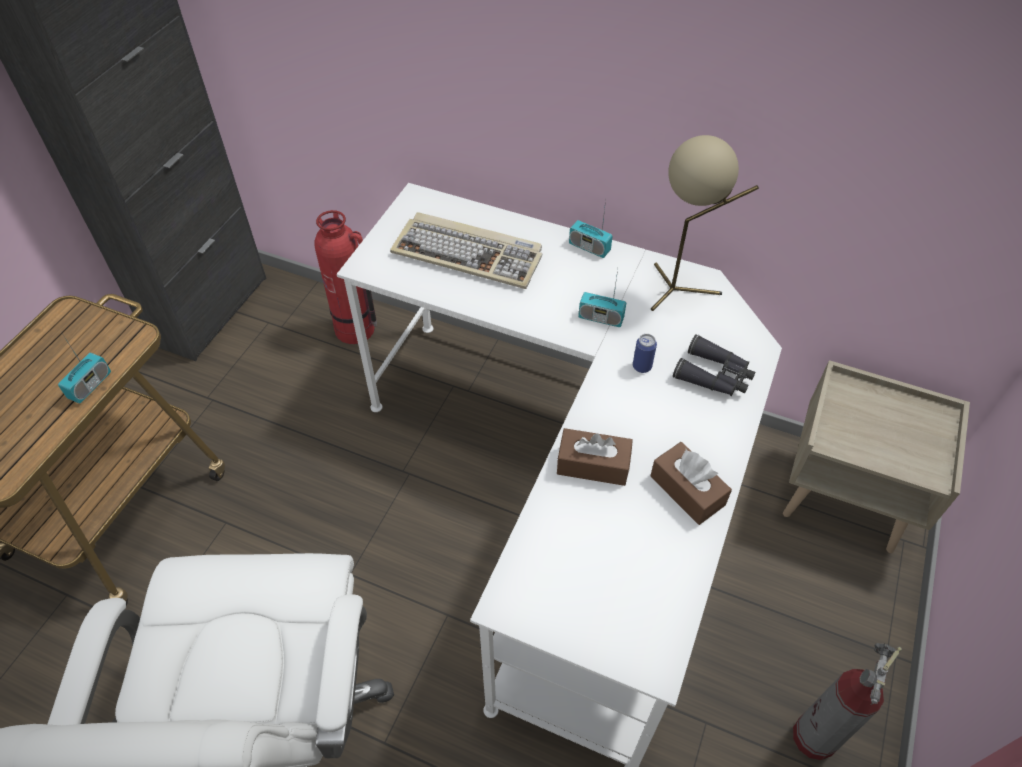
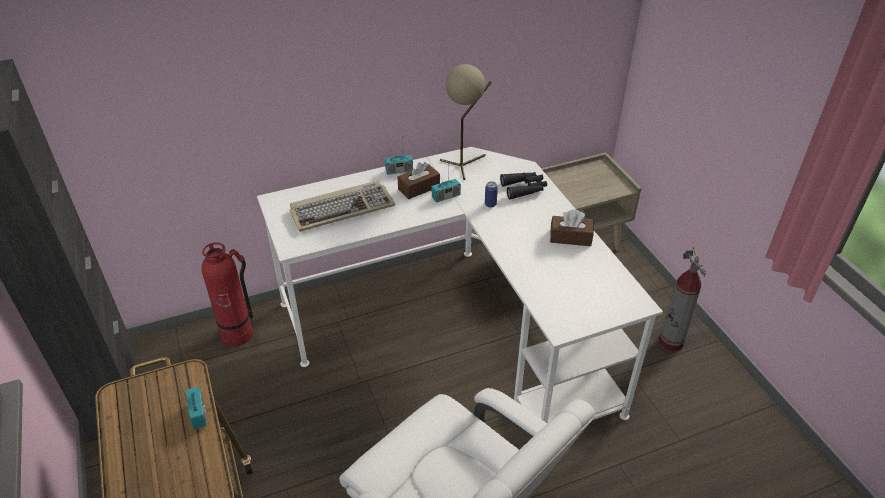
camera: 45 degrees left, 10 degrees down
brown tissue box [557,428,633,486] -> brown tissue box moved to [398,162,440,199]

